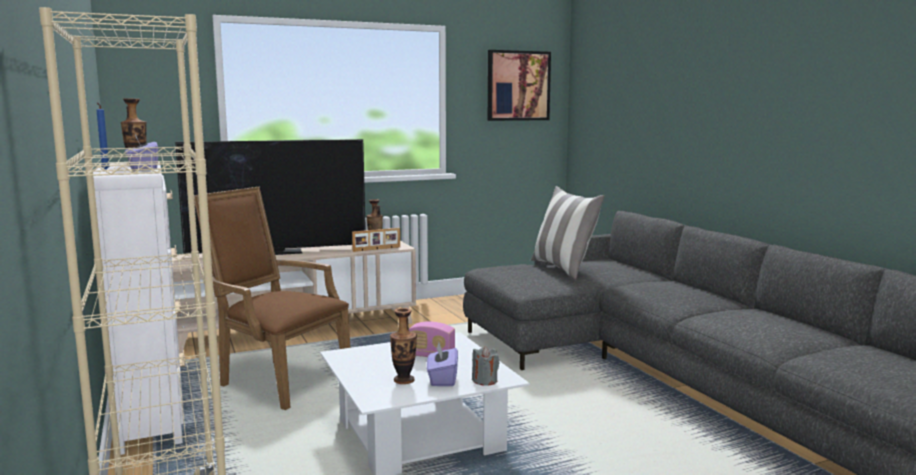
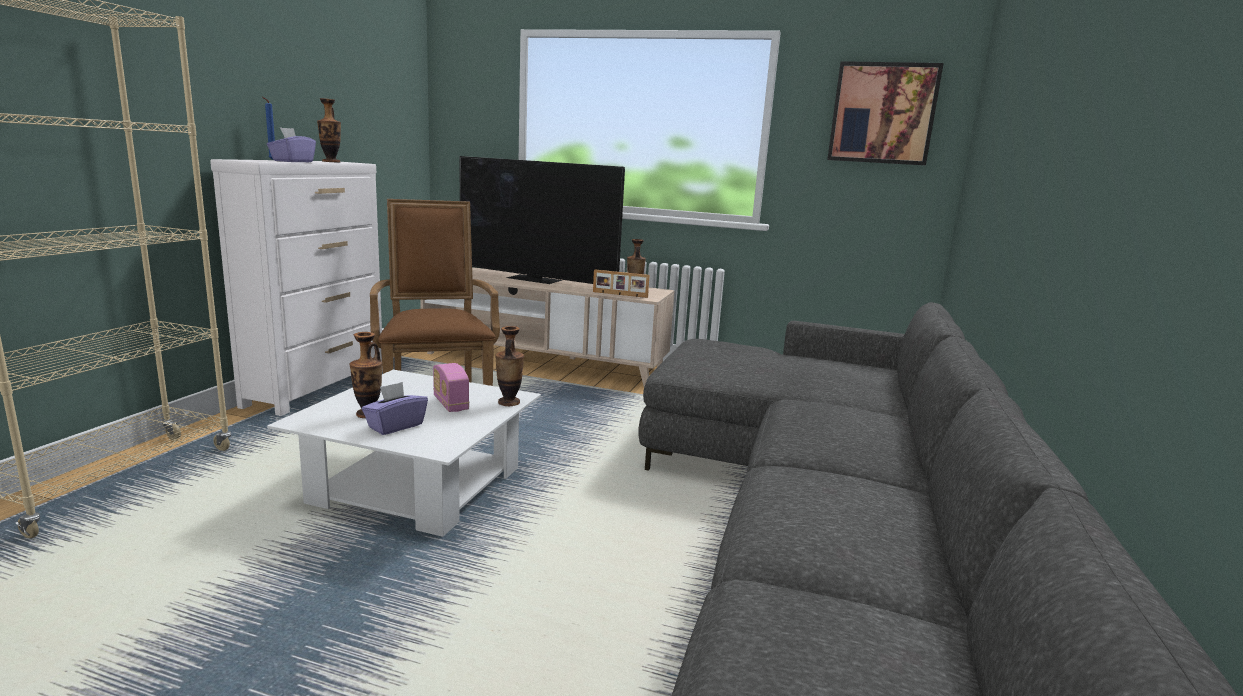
camera: 40 degrees right, 5 degrees up
grey candle [472,346,500,386] -> none
pillow [531,186,604,280] -> none
none -> vase [495,326,524,406]

